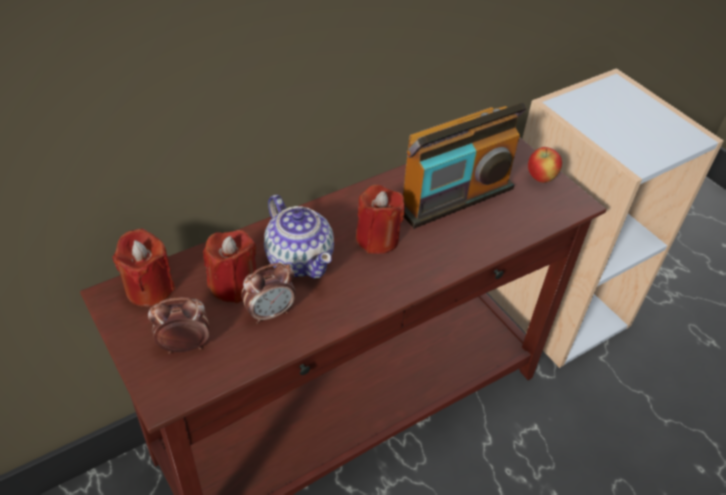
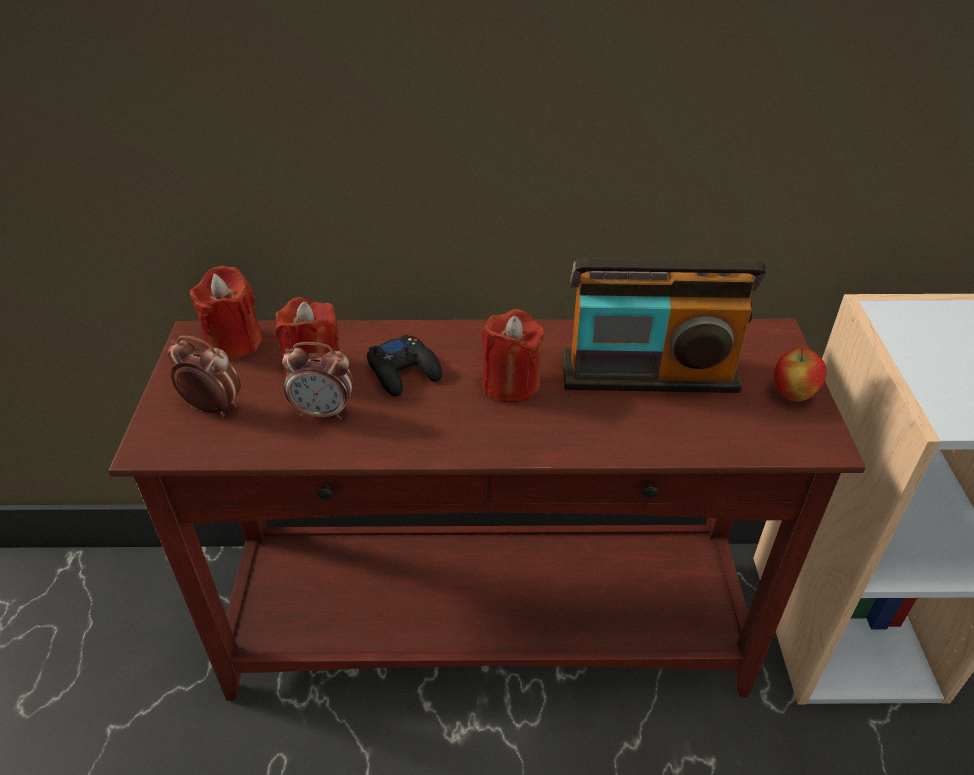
camera: 35 degrees right, 5 degrees down
teapot [264,195,334,279] -> black game controller [367,335,442,397]

